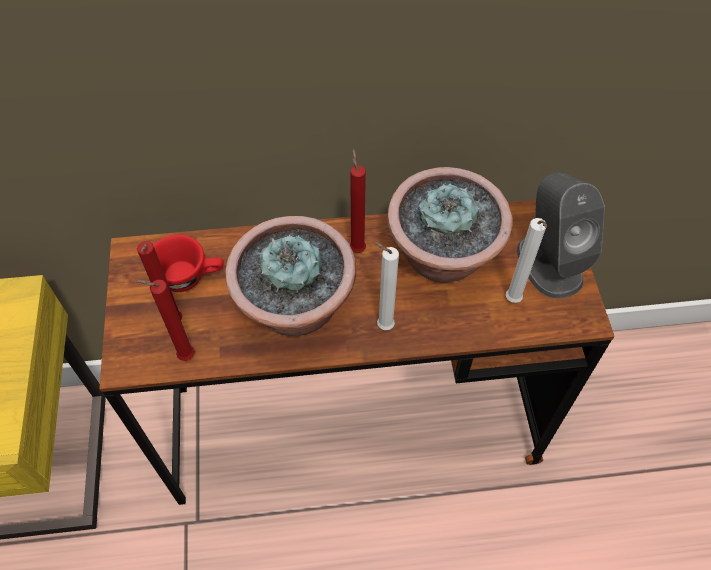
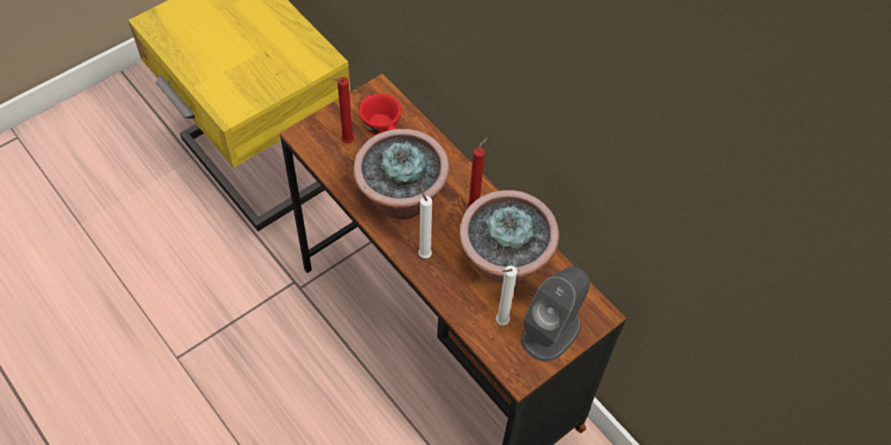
camera: 55 degrees right, 0 degrees up
red candle [136,280,195,361] -> none

